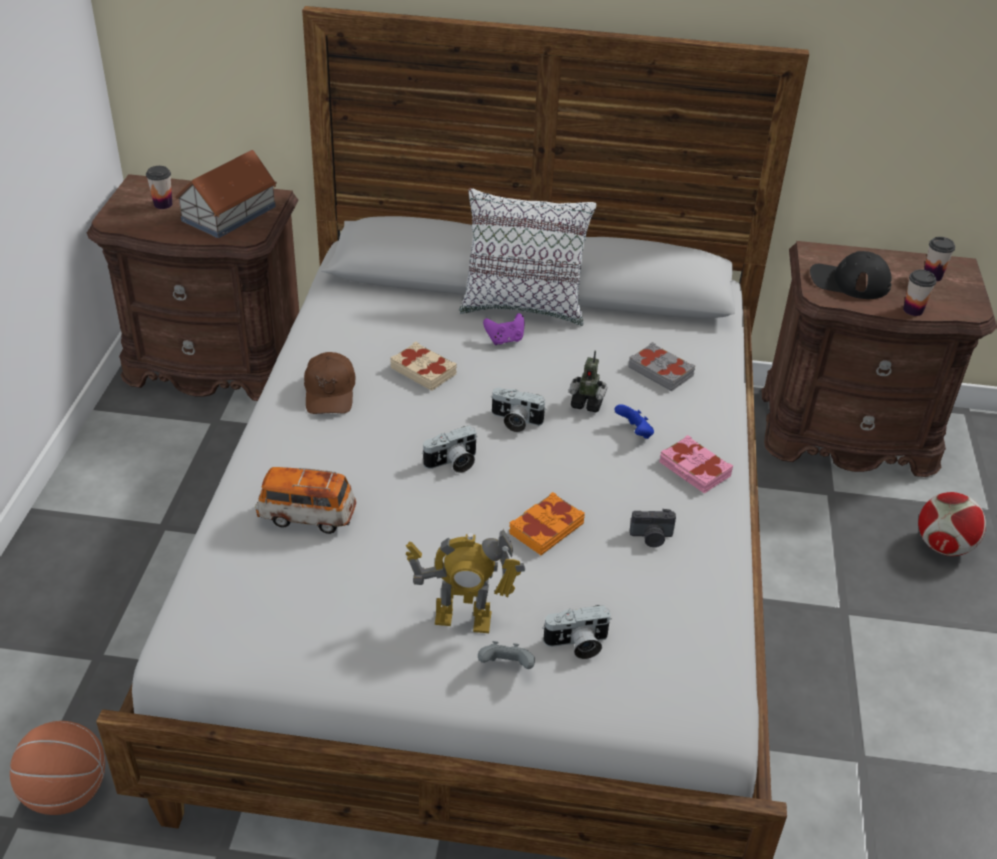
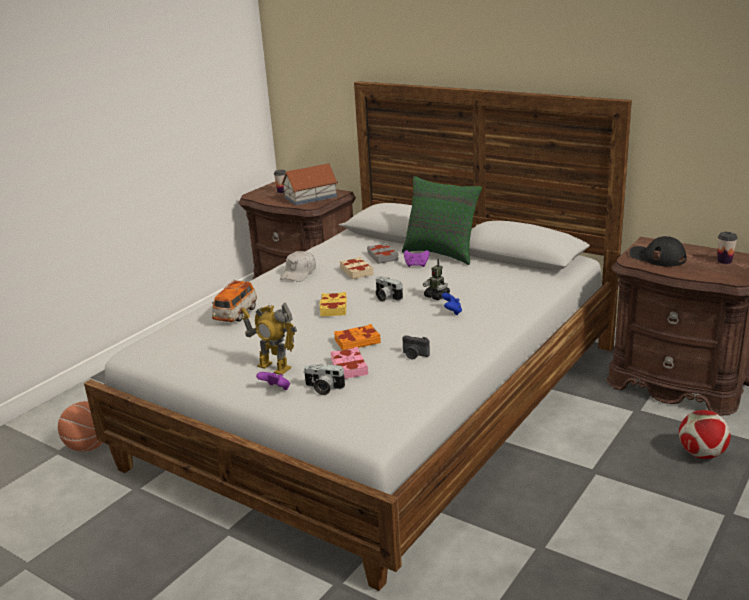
camera: 30 degrees right, 15 degrees down
toy car [255,467,356,534] -> toy car turned 105 degrees counterclockwise [212,279,257,322]
brown cap [304,352,355,414] -> white cap [280,251,316,282]
camera [422,425,477,473] -> yellow book [319,292,347,317]
white pillow [459,188,597,326] -> green pillow [402,176,482,265]
grey game controller [478,641,535,669] -> purple game controller [256,372,290,390]
grey book [628,342,695,391] -> grey book moved to [367,243,399,264]
pink book [659,435,733,493] -> pink book moved to [330,347,368,379]
cup [903,270,937,316] -> none

